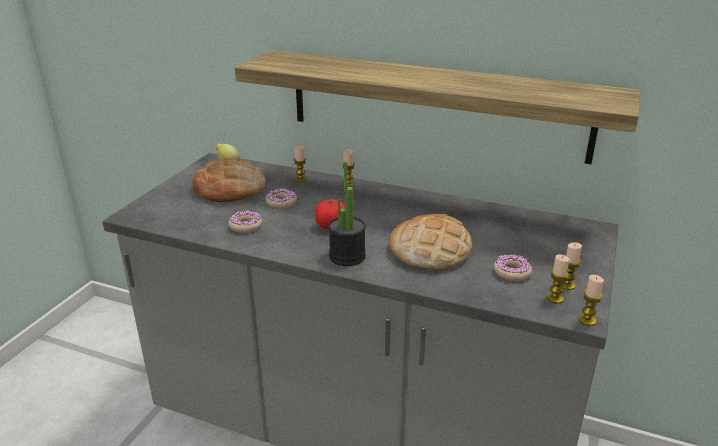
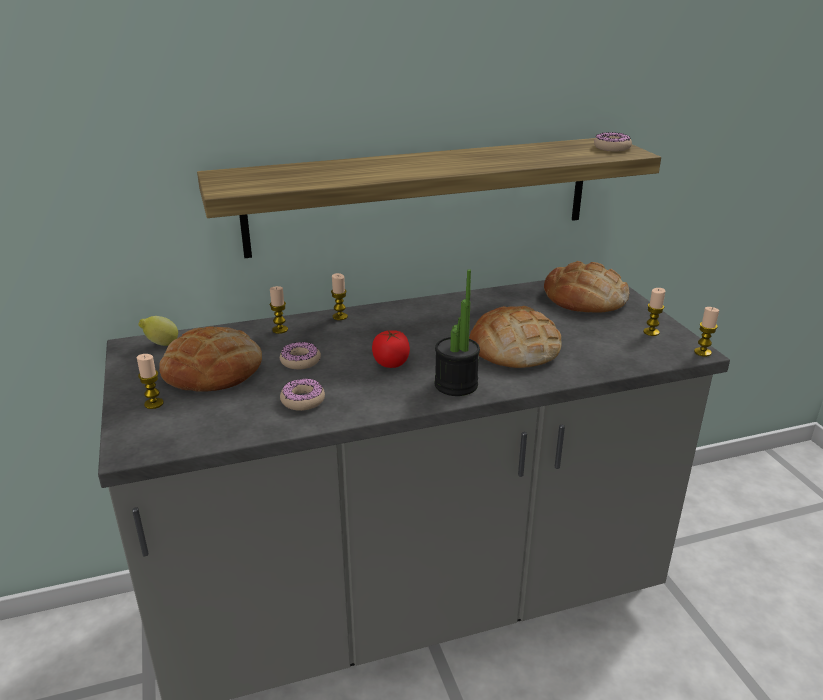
camera: 40 degrees left, 0 degrees up
donut [494,254,532,281] -> donut moved to [594,132,632,151]
candle [547,254,569,304] -> candle moved to [137,354,164,409]
none -> bread [544,261,630,313]

